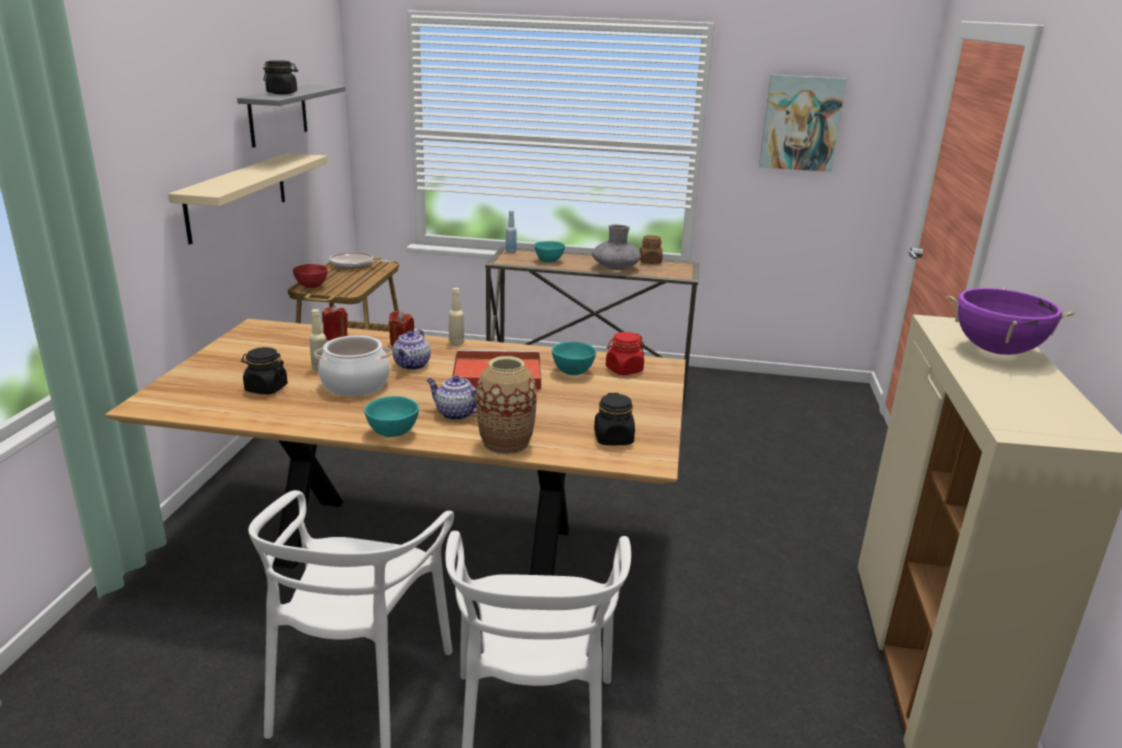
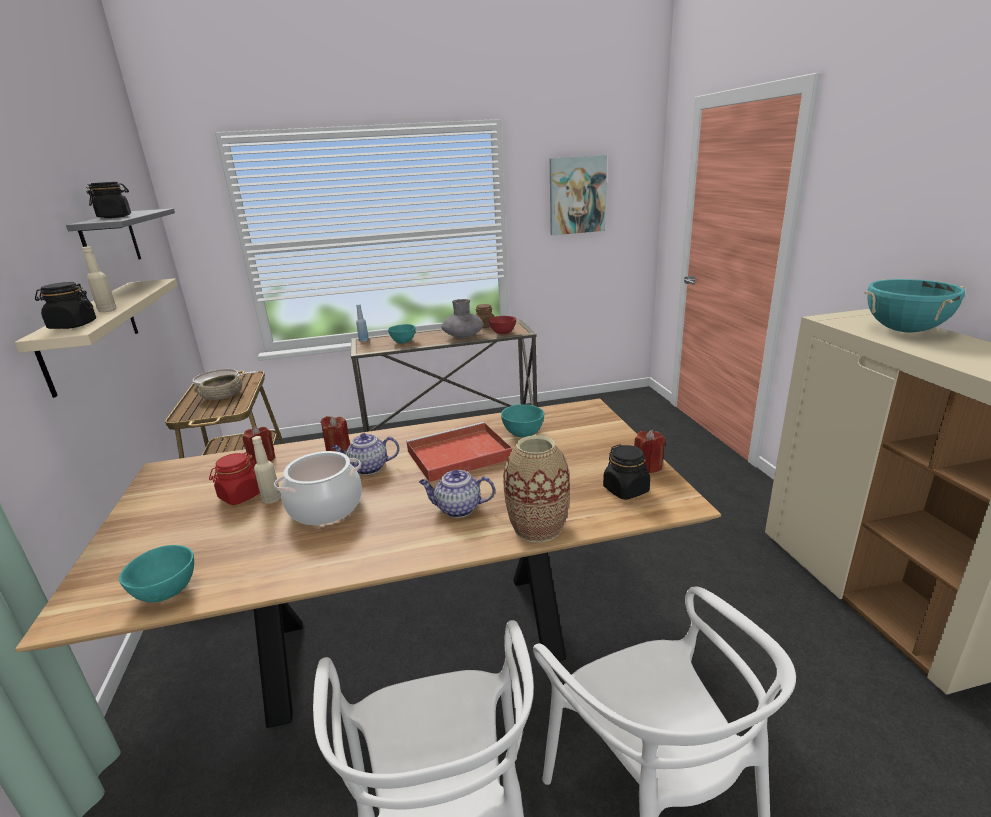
camera: 20 degrees left, 0 degrees up
black jar [241,347,288,394] -> black jar moved to [35,282,96,329]
red bowl [293,264,328,288] -> red bowl moved to [489,316,516,334]
turquoise bowl [364,396,419,437] -> turquoise bowl moved to [119,545,194,602]
teapot [393,329,431,370] -> teapot turned 90 degrees clockwise [331,433,399,475]
beige bottle [449,288,464,345] -> beige bottle moved to [82,246,116,312]
red jar [606,332,644,375] -> red jar moved to [209,452,260,505]
purple cooking pot [946,288,1075,355] -> turquoise cooking pot [864,279,965,333]
none -> beige bowl [197,374,243,400]
none -> red candle [634,430,665,473]

